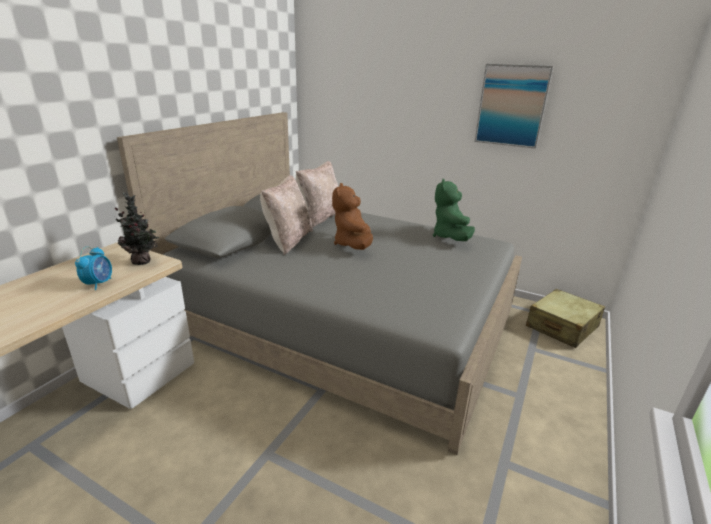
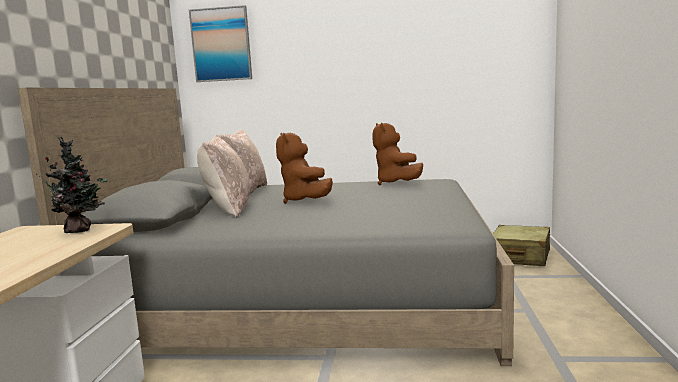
camera: 20 degrees left, 15 degrees down
alarm clock [75,247,112,290] -> none
green plush toy [433,179,475,241] -> brown plush toy [372,123,423,185]
picture [475,64,554,149] -> picture moved to [189,5,252,82]

